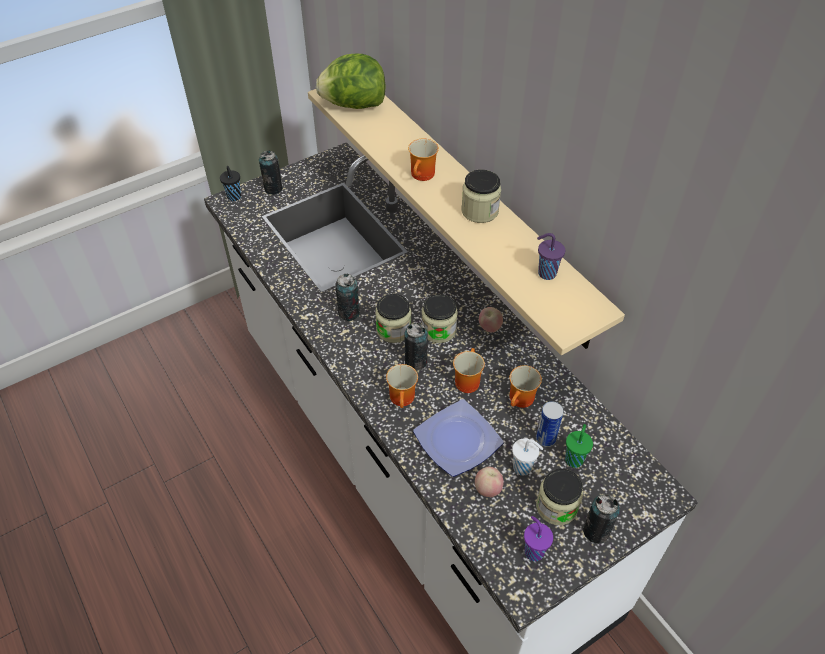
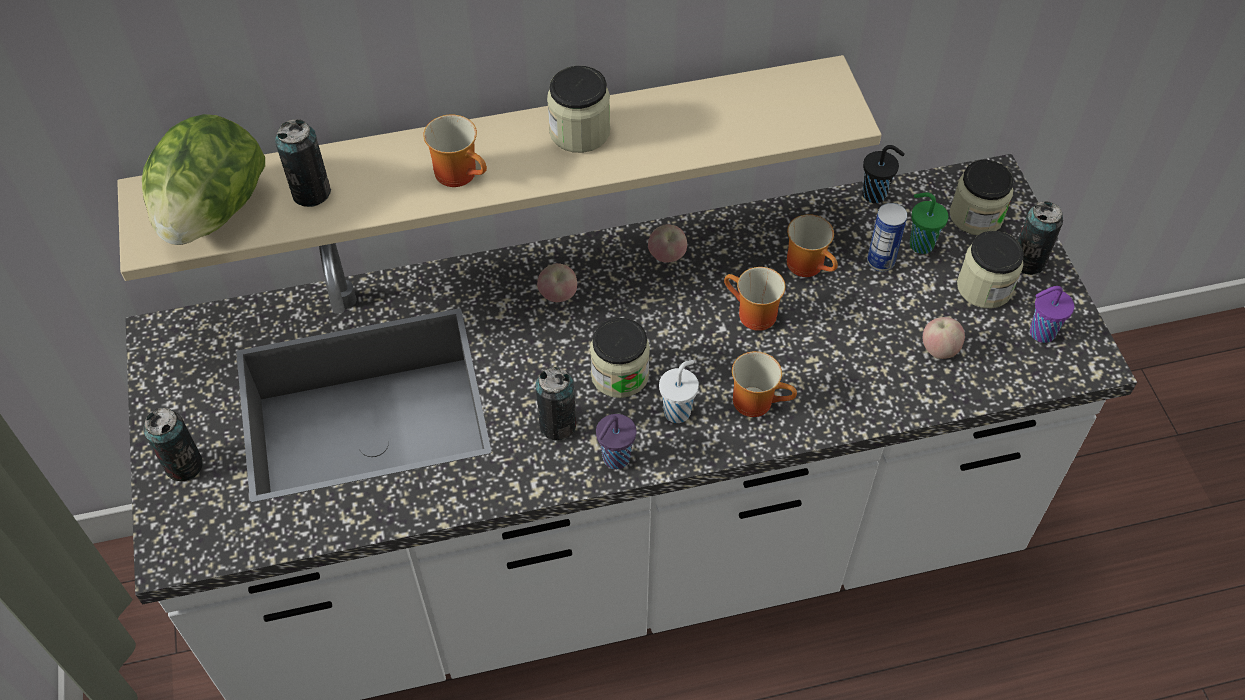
camera: 70 degrees left, 5 degrees up
black cup [220,166,241,201] -> black cup moved to [862,145,905,203]
can [404,323,428,371] -> can moved to [275,119,331,207]
plate [413,399,504,477] -> none
jar [422,294,458,343] -> jar moved to [950,160,1013,235]
white cup [512,438,543,476] -> white cup moved to [659,360,699,423]
purple cup [537,233,565,280] -> purple cup moved to [596,414,636,469]
none -> apple [537,263,577,302]

